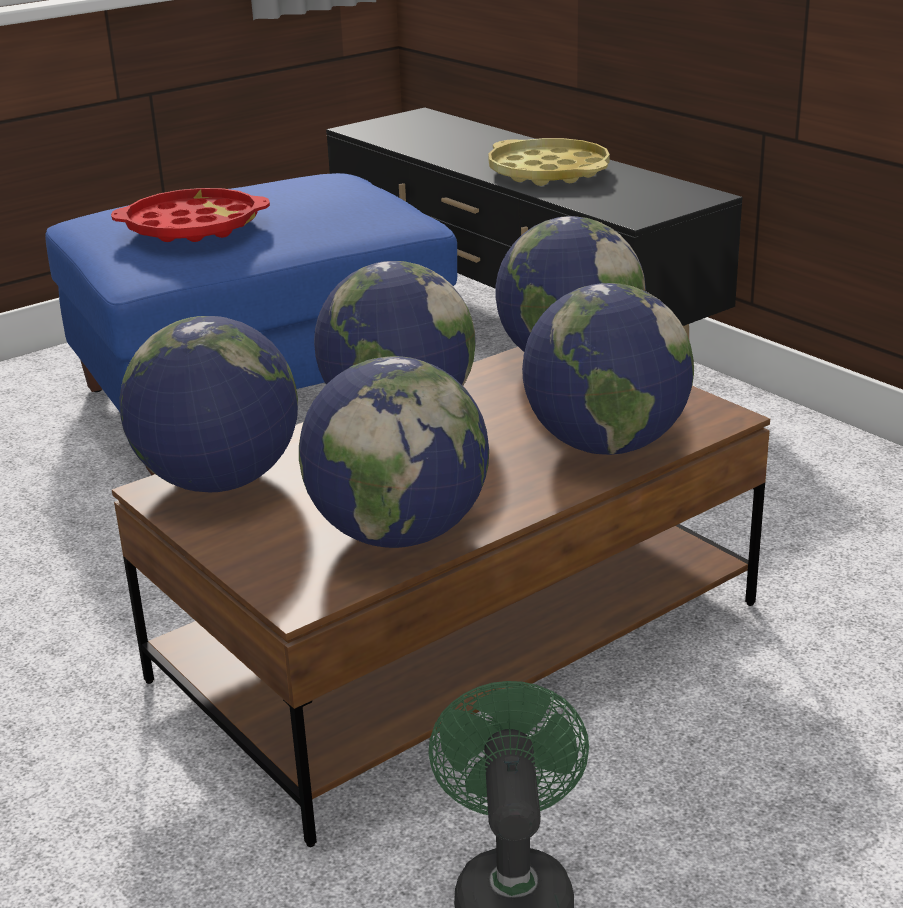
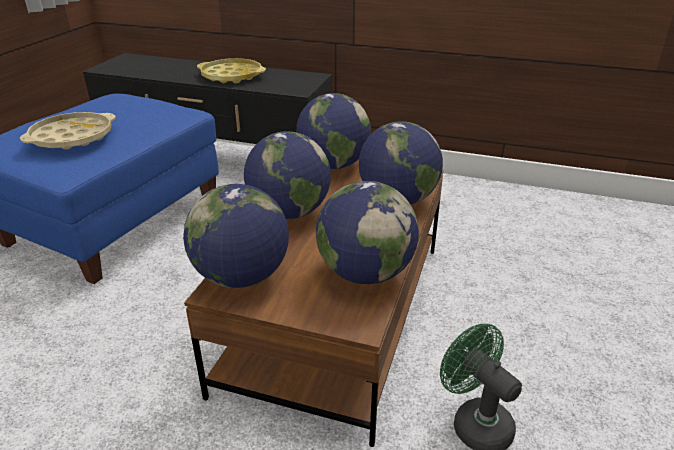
camera: 35 degrees left, 5 degrees up
red tray [111,188,270,242] -> beige tray [20,112,116,149]

